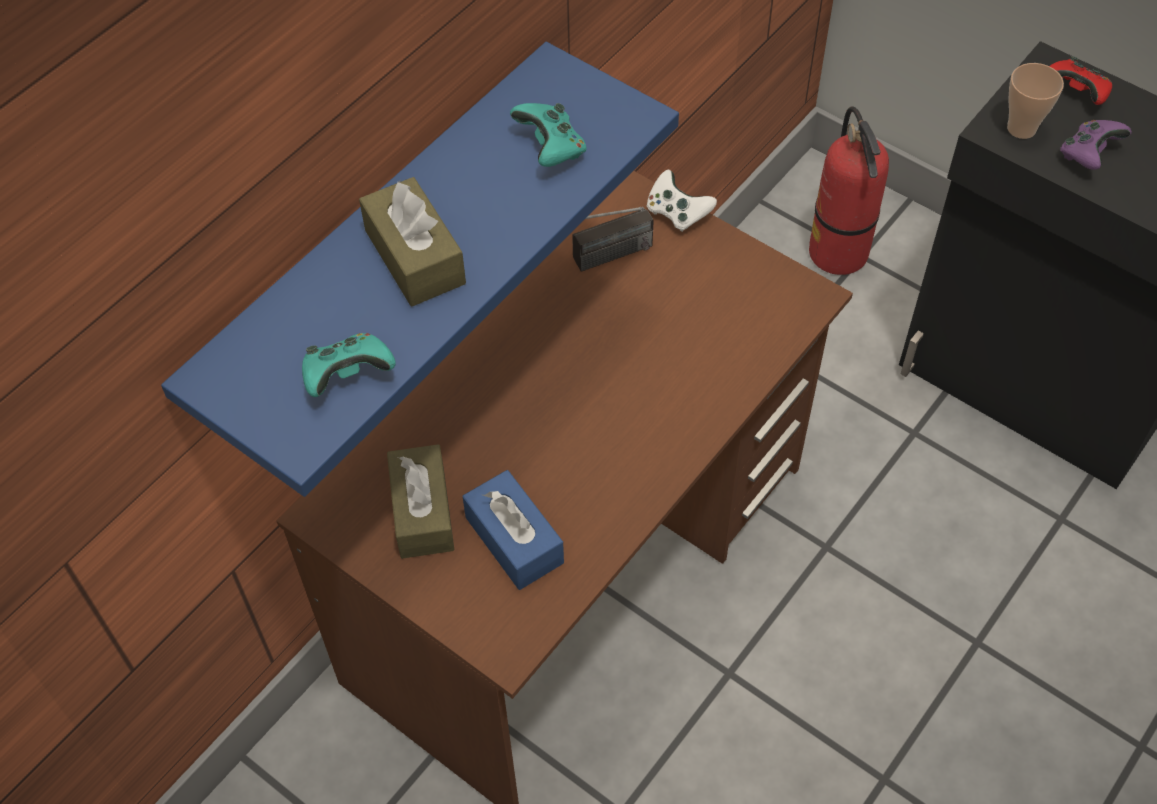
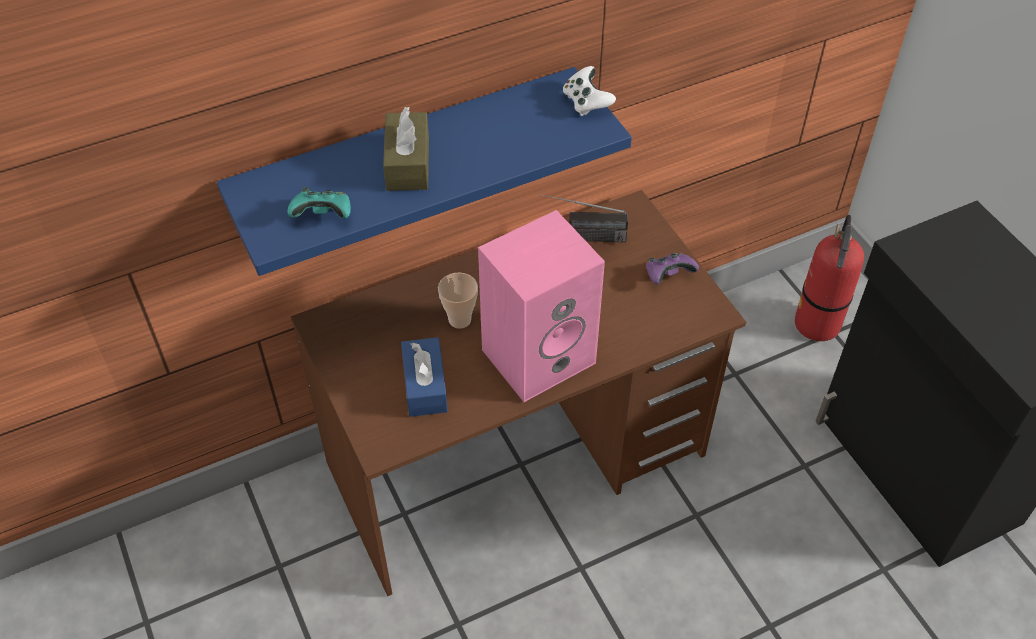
camera: 25 degrees right, 5 degrees down
brown tissue box [387,444,454,559] -> none
turquoise game controller [510,103,586,167] -> none
white game controller [647,170,717,232] -> white game controller moved to [563,66,616,116]
cup [1007,63,1064,139] -> cup moved to [438,273,478,329]
red game controller [1050,56,1112,105] -> none
purple game controller [1060,120,1132,170] -> purple game controller moved to [646,253,699,284]
none -> pink speaker [478,210,605,402]

